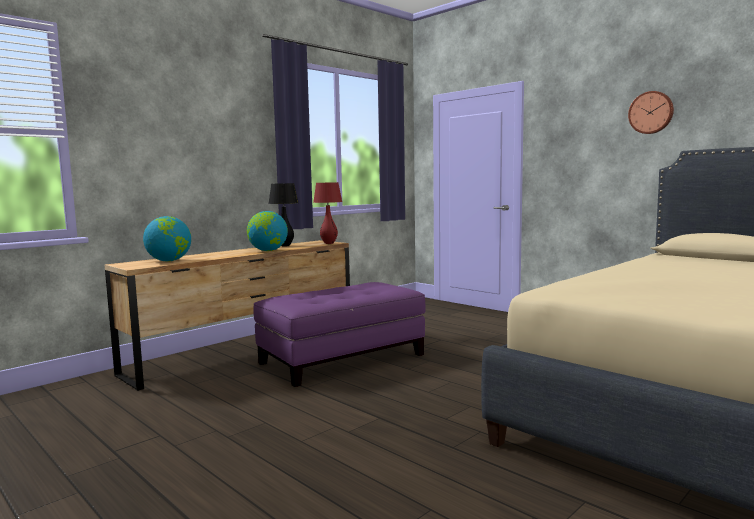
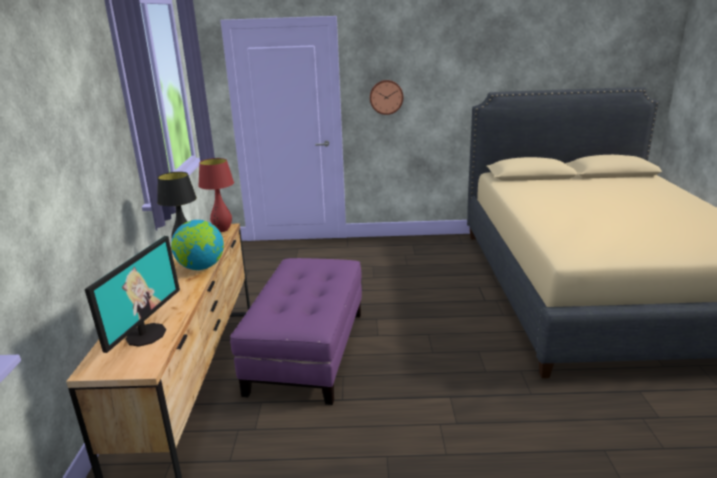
camera: 45 degrees left, 15 degrees up
globe [143,216,191,261] -> monitor [85,236,180,353]
wall clock [628,91,674,134] -> wall clock moved to [370,80,403,115]

